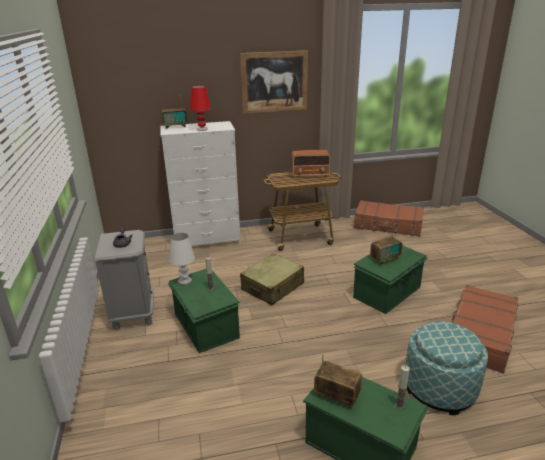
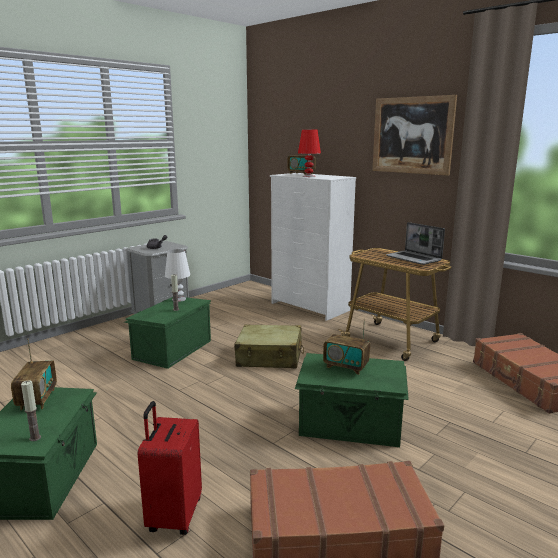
camera: 55 degrees right, 10 degrees down
radio [291,150,331,177] -> laptop [386,222,445,265]
ottoman [406,321,488,415] -> red suitcase [138,401,202,535]

